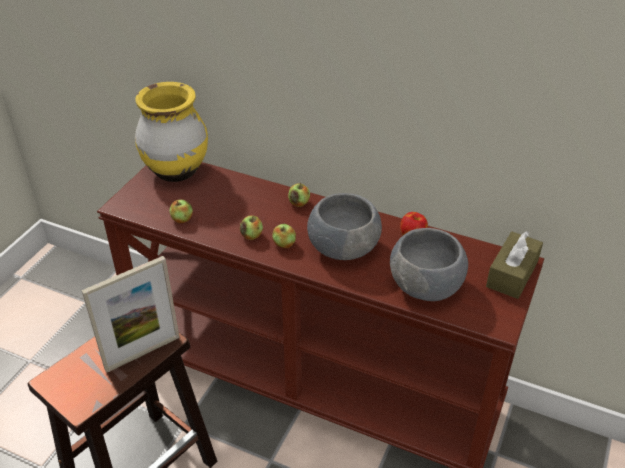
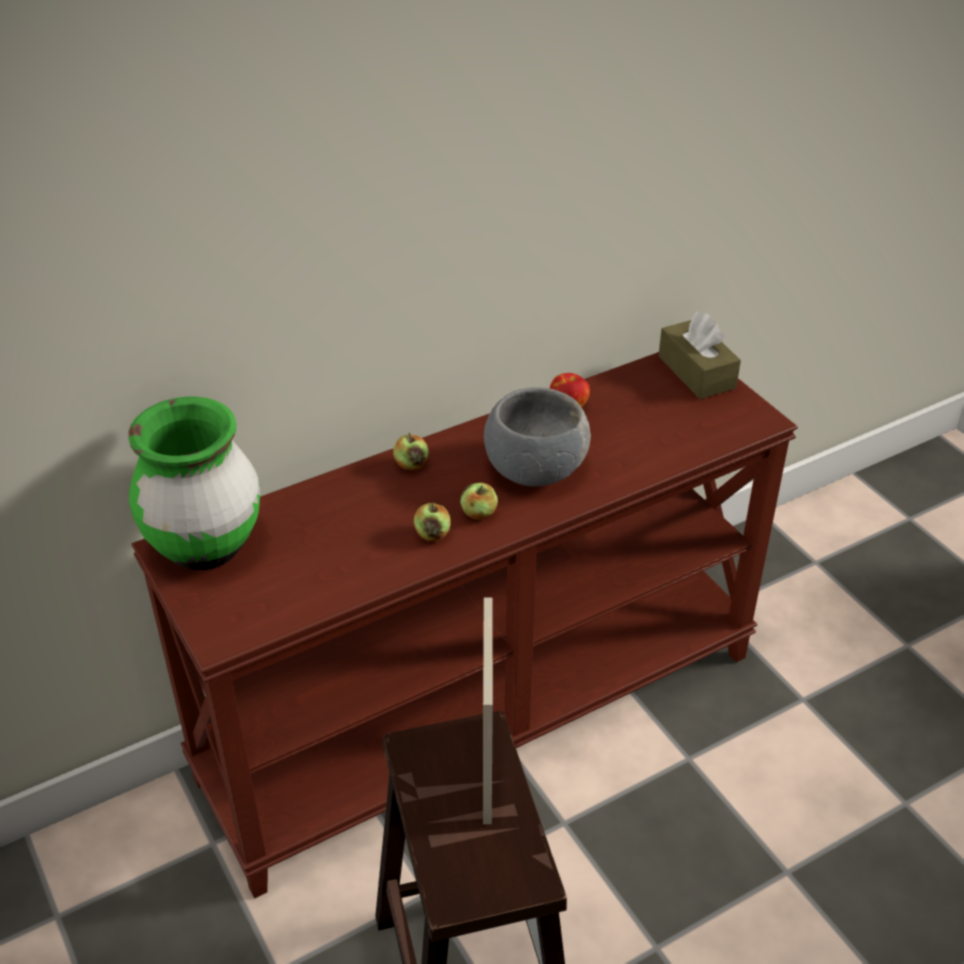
camera: 55 degrees left, 0 degrees up
yellow vase [135,82,208,182] -> green vase [128,397,260,570]
apple [169,200,193,224] -> none
grey bowl [390,228,468,301] -> none

